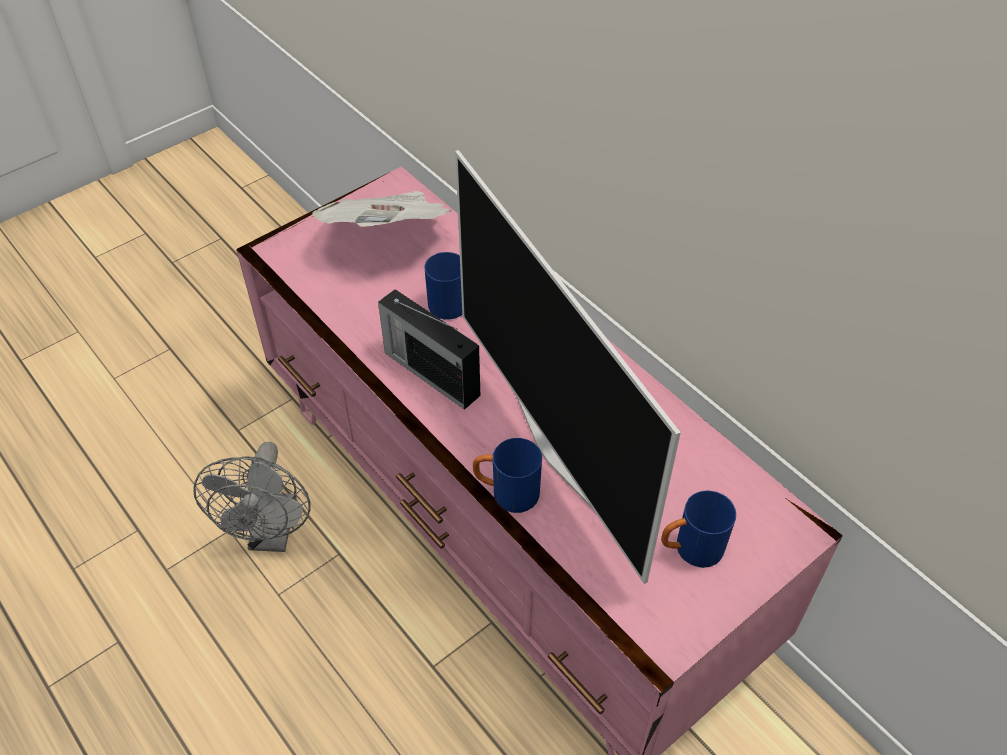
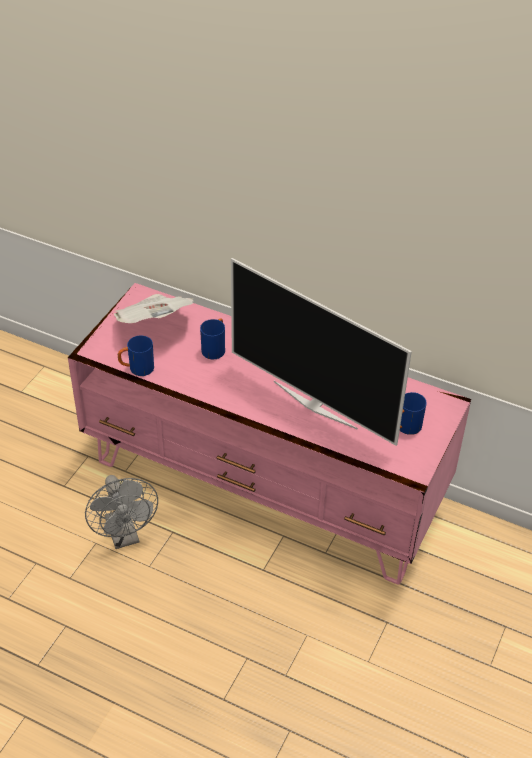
camera: 25 degrees left, 5 degrees down
radio [378,289,480,410] -> none
blue mug [473,438,542,513] -> blue mug moved to [118,335,154,376]

